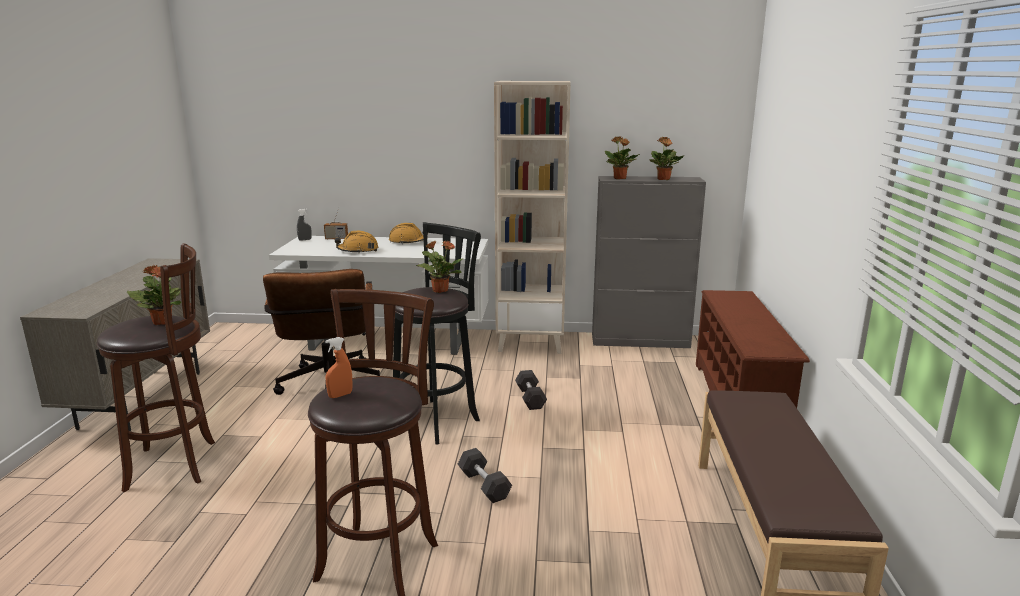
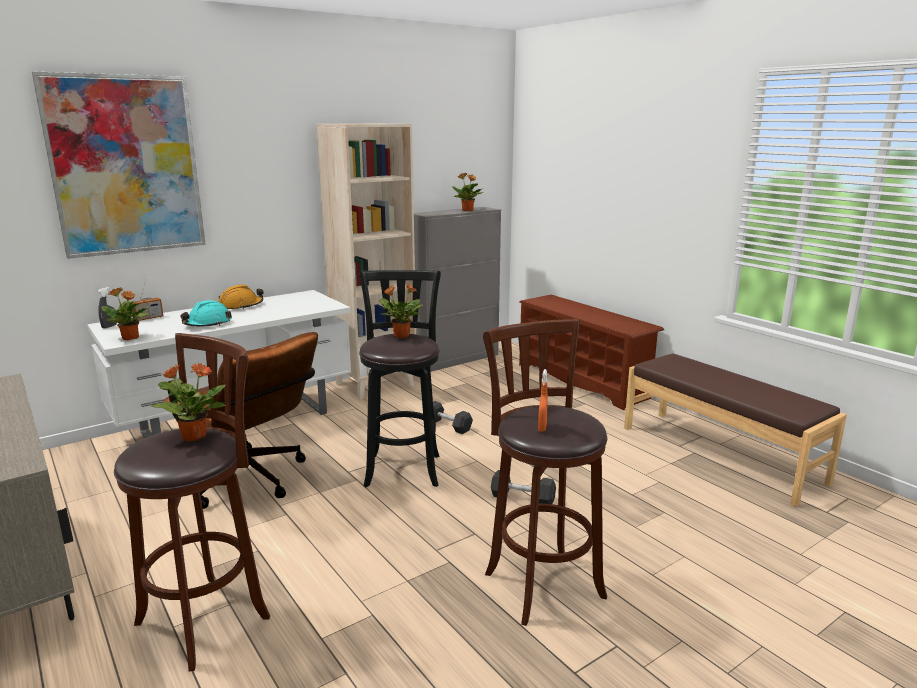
camera: 40 degrees left, 0 degrees up
orange hard hat [335,231,378,254] -> turquoise hard hat [180,300,232,327]
potted plant [605,136,640,179] -> potted plant moved to [102,288,150,340]
none -> picture [32,71,206,259]

